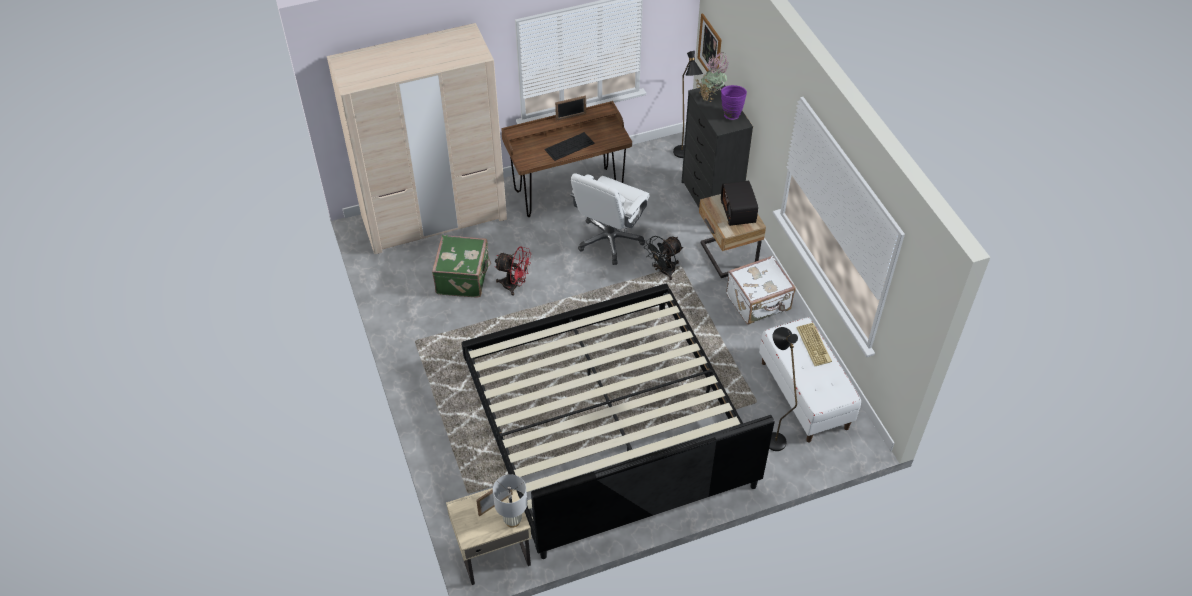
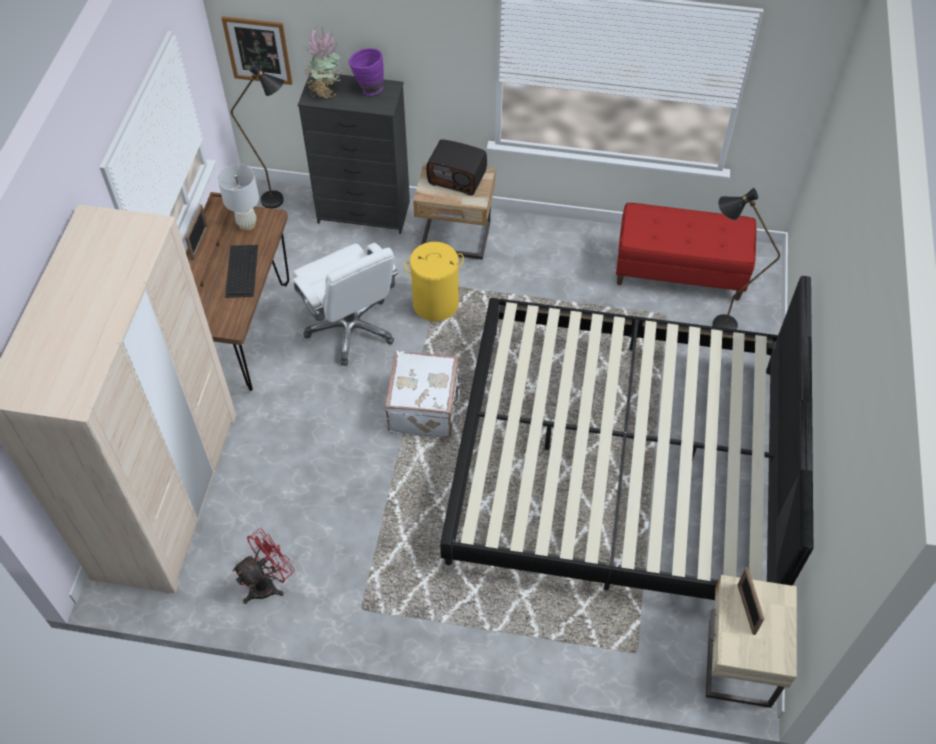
camera: 60 degrees left, 5 degrees up
green suitcase [432,235,491,298] -> none
white table lamp [493,474,527,528] -> white table lamp moved to [218,164,259,231]
red fan [495,247,531,296] -> red fan moved to [232,528,294,604]
black fan [644,236,683,280] -> yellow laundry basket [404,242,464,321]
white suitcase [726,256,796,324] -> white suitcase moved to [385,351,463,438]
white bench [759,317,861,443] -> red bench [616,203,756,301]
keyboard [796,323,832,366] -> none

